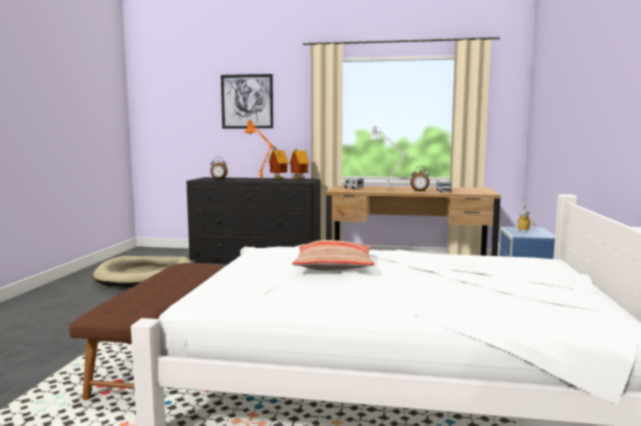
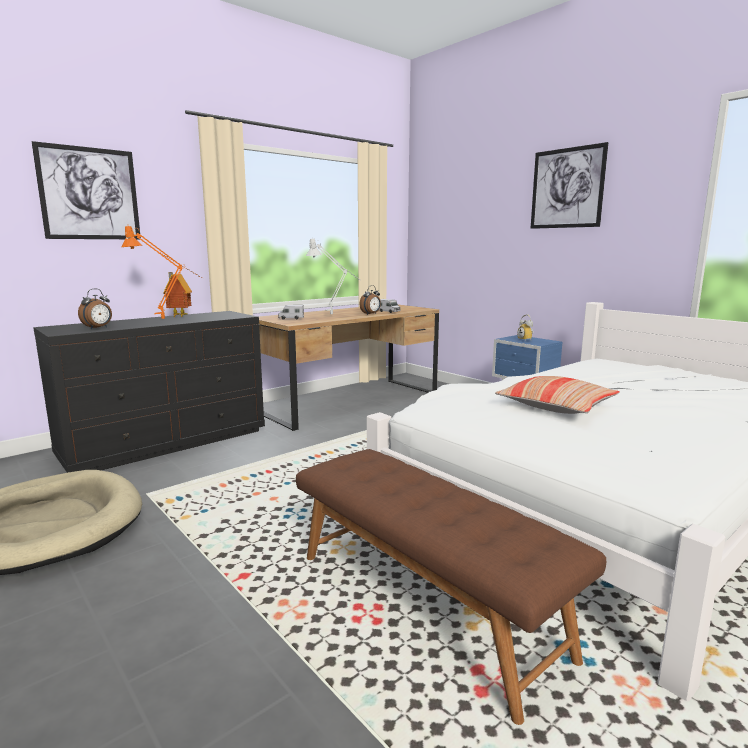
camera: 50 degrees left, 5 degrees up
toy house [290,149,309,179] -> none
none -> picture [531,142,608,229]

